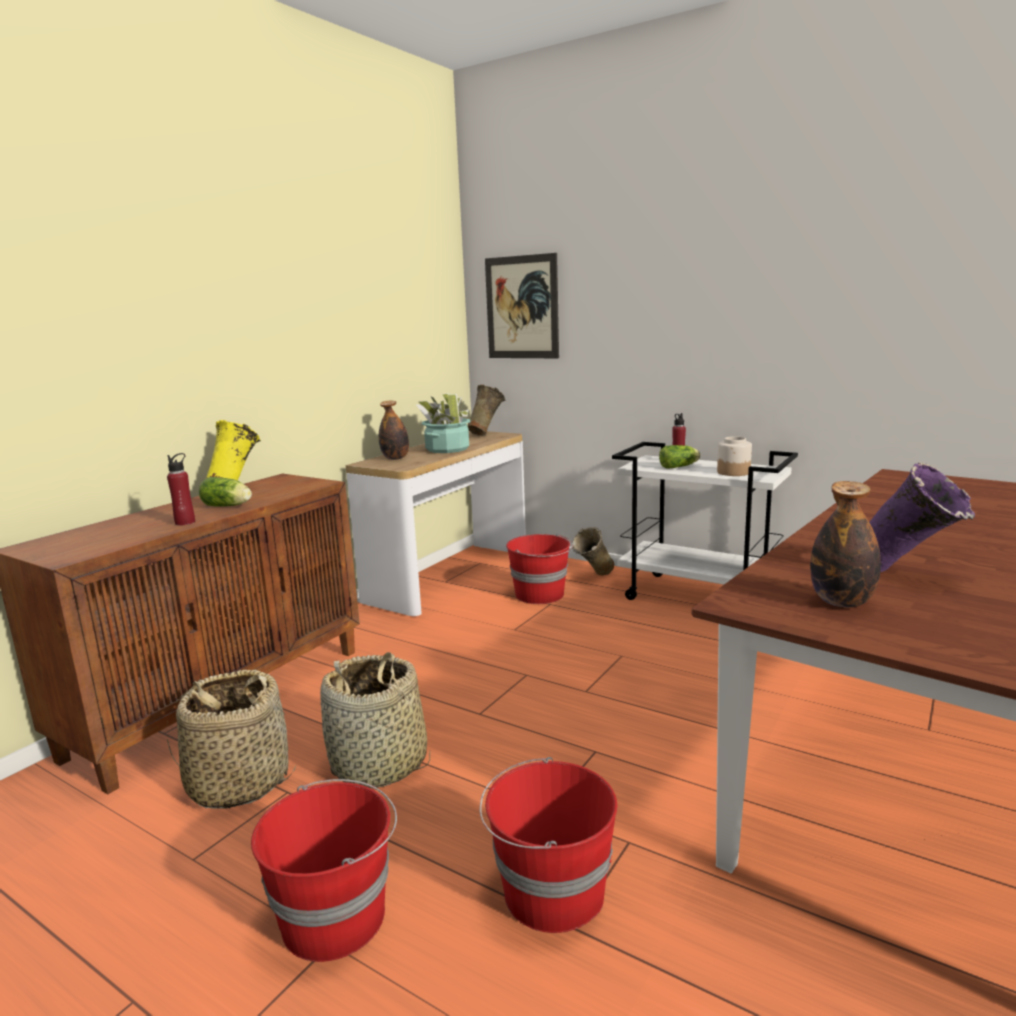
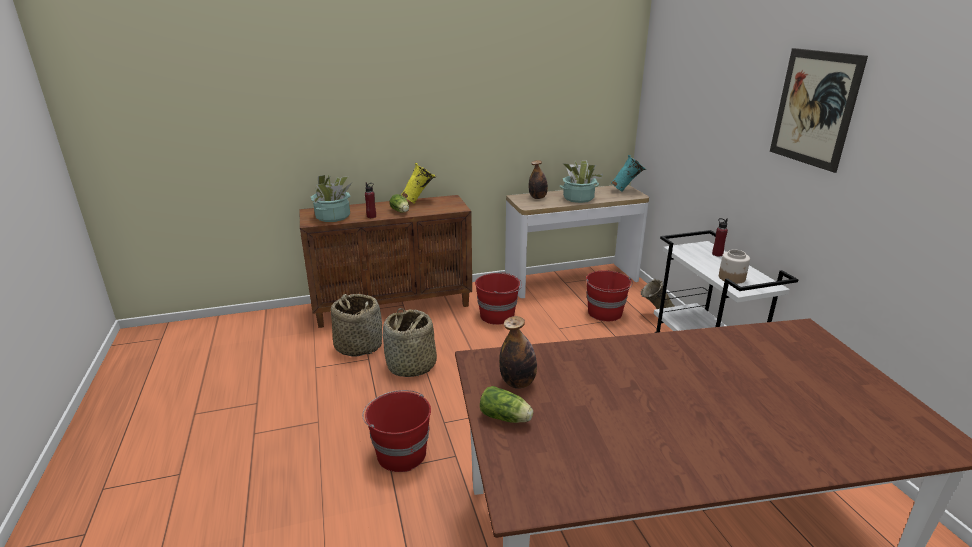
camera: 40 degrees right, 10 degrees up
red bucket [251,779,397,962] -> red bucket moved to [475,272,522,325]
beige vase [468,384,505,436] -> turquoise vase [611,155,646,192]
picture [485,253,559,358] -> picture moved to [770,48,868,173]
lettuce [659,445,700,469] -> lettuce moved to [480,386,533,423]
purple vase [869,462,975,572] -> none
none -> potted plant [311,174,352,222]

